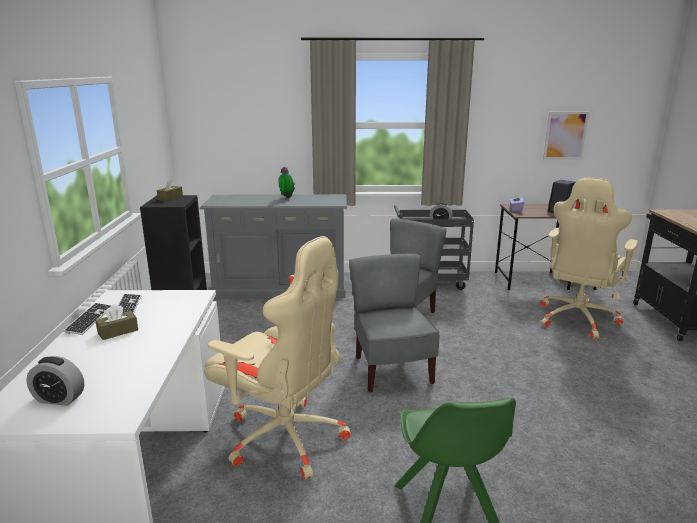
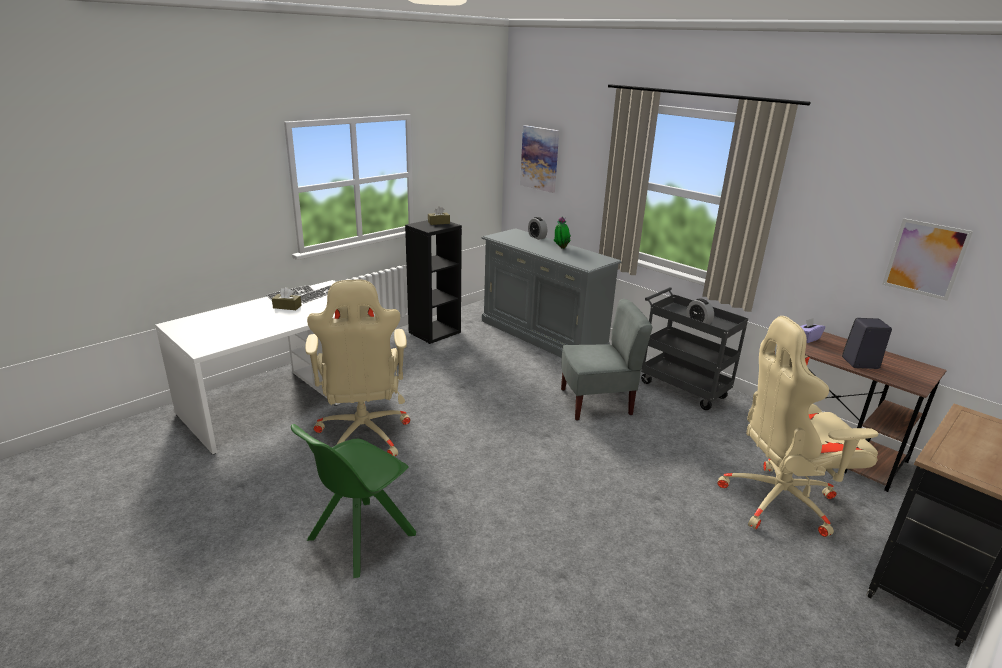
camera: 45 degrees right, 5 degrees up
alarm clock [26,356,84,406] -> alarm clock moved to [528,217,547,240]
grey chair [349,254,439,393] -> none
none -> picture [520,125,559,193]

